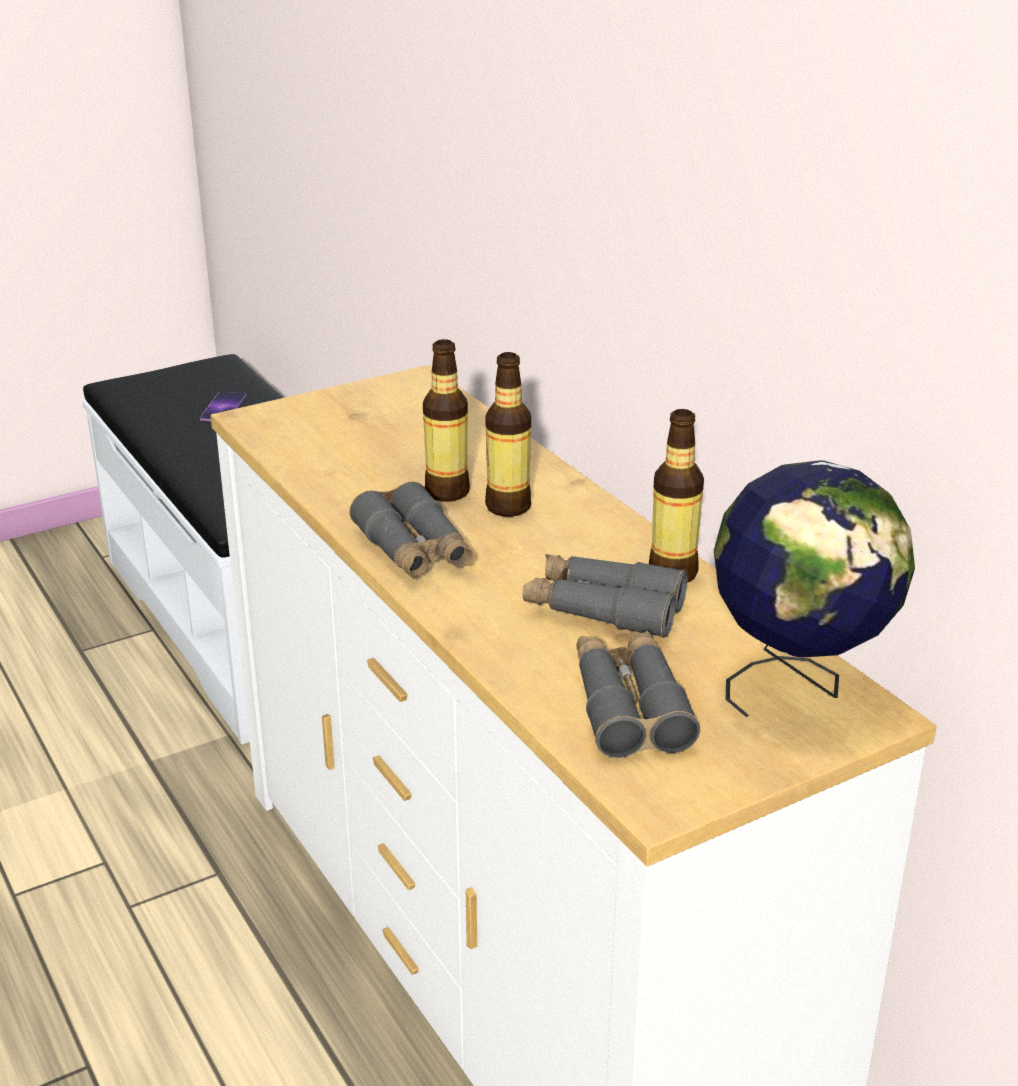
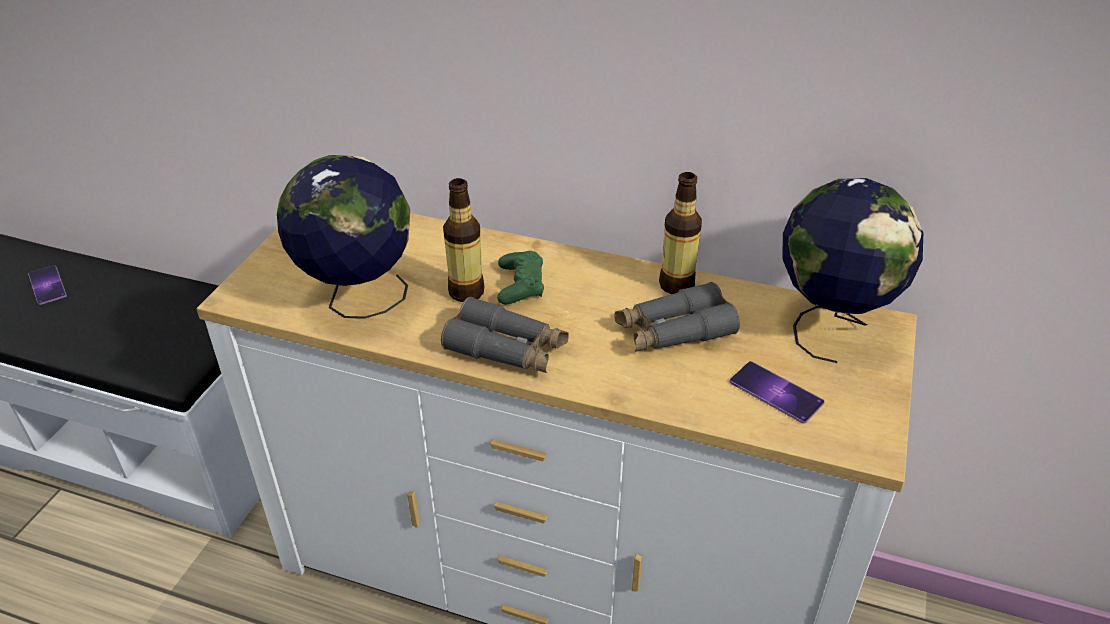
camera: 40 degrees left, 10 degrees up
bottle [485,352,531,517] -> green game controller [497,251,544,304]
grey binoculars [576,631,701,758] -> phone [730,361,825,424]
none -> globe [277,155,410,319]

